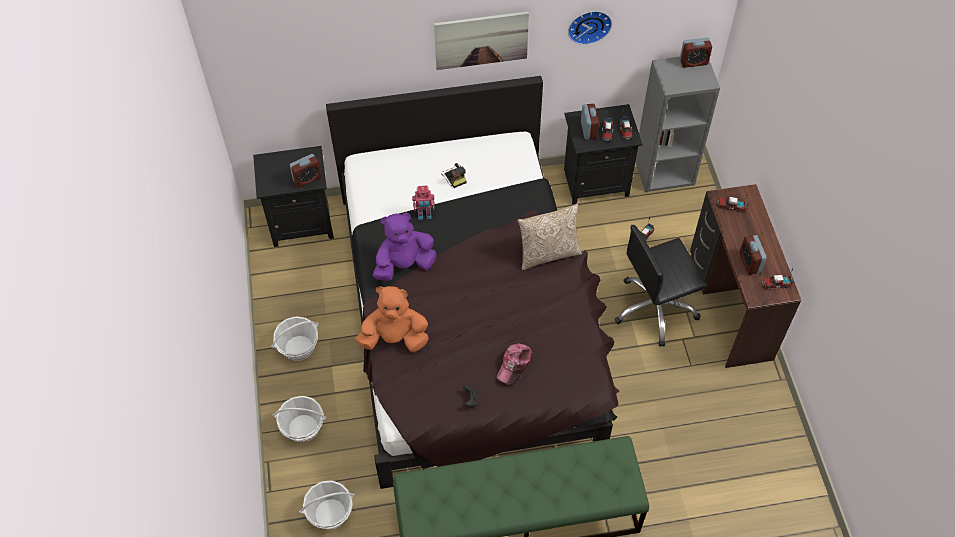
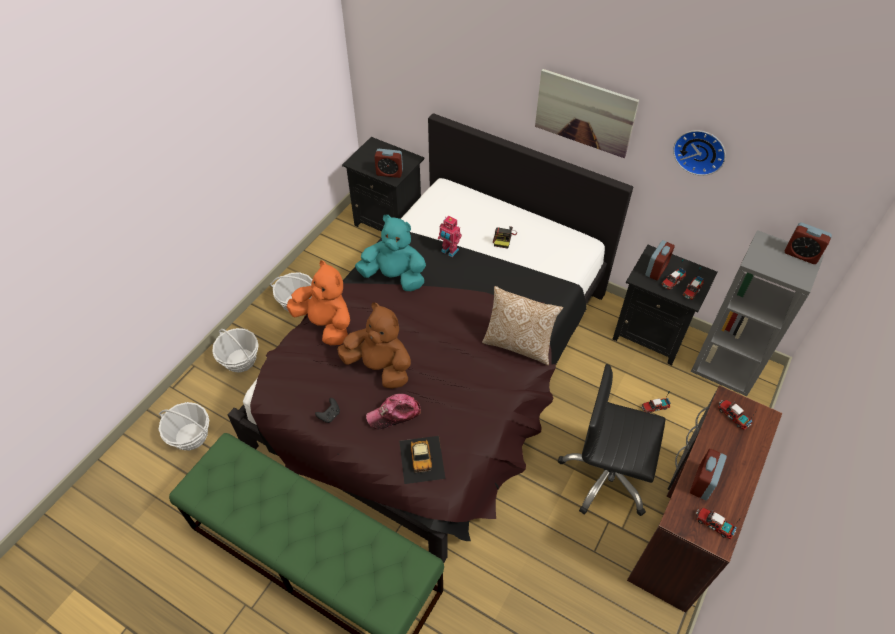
camera: 40 degrees right, 5 degrees down
purple plush toy [373,212,437,281] -> turquoise plush toy [355,215,426,291]
none -> brown plush toy [337,302,411,389]
none -> toy car [399,436,446,484]

